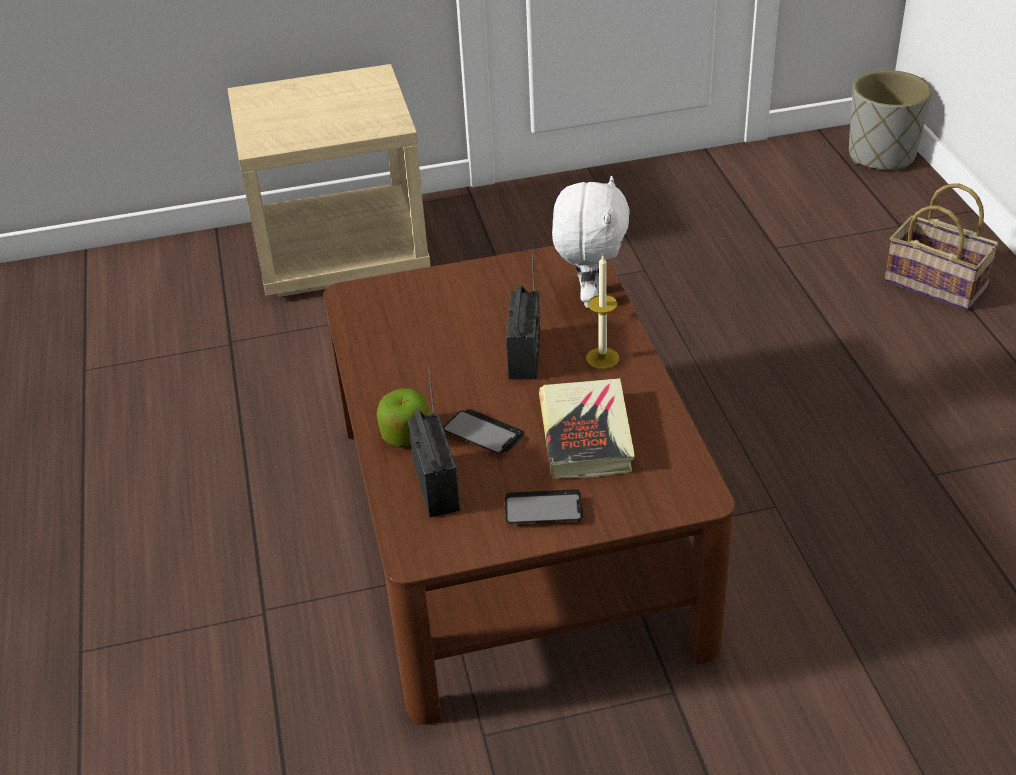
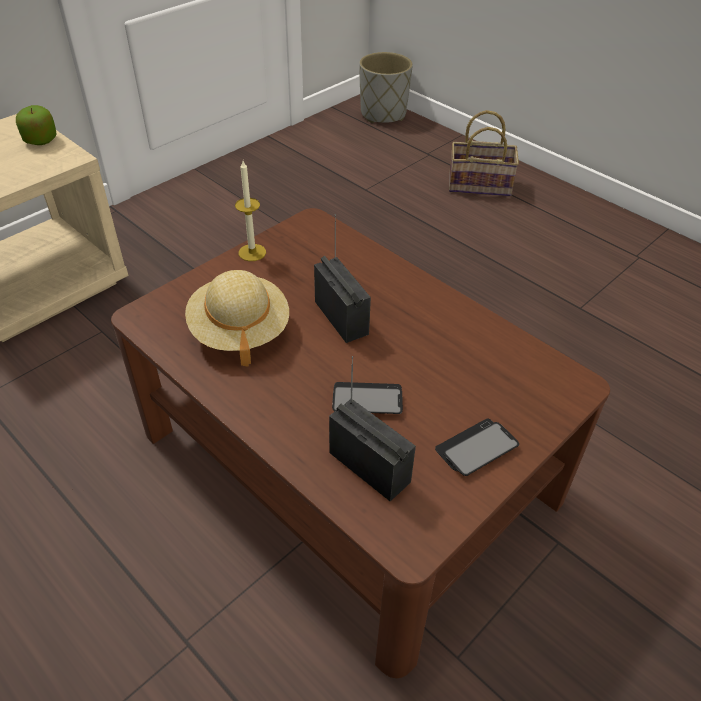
camera: 35 degrees left, 5 degrees up
apple [377,388,429,446] -> apple moved to [16,105,57,145]
book [539,378,635,479] -> none
white plush toy [552,176,630,308] -> none
candle [586,256,619,369] -> candle moved to [235,161,266,261]
none -> beige hat [185,270,289,367]

